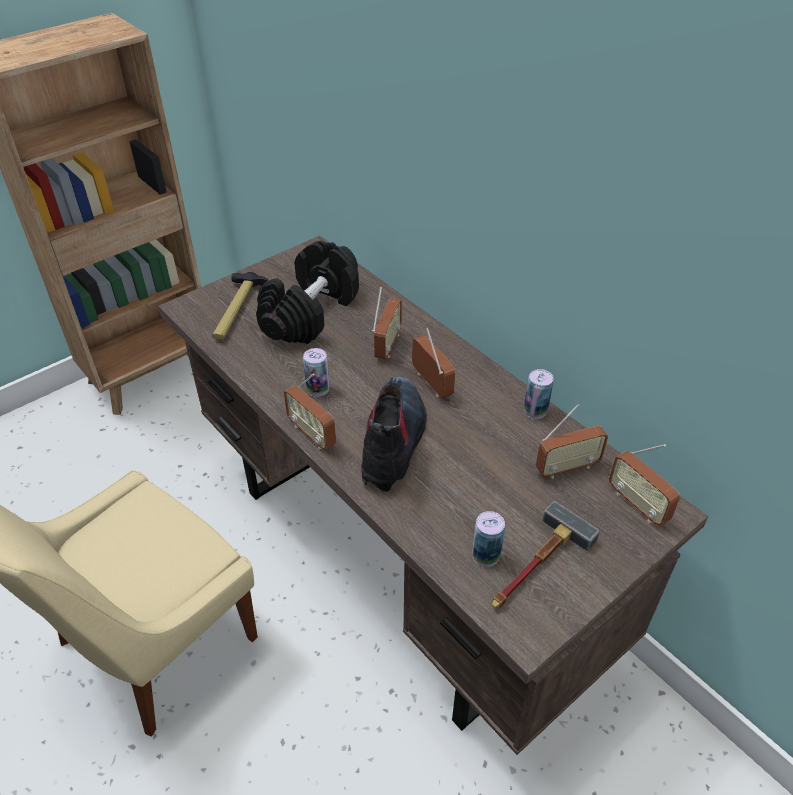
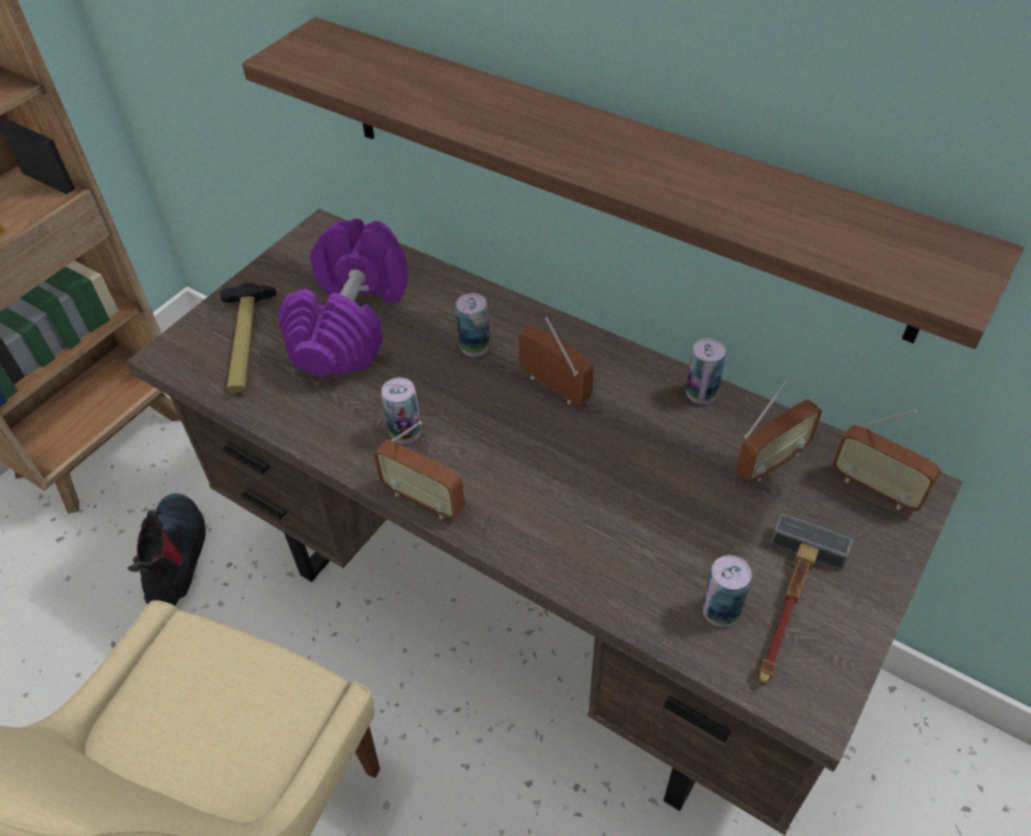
camera: 15 degrees left, 5 degrees up
black dumbbell [256,241,359,344] -> purple dumbbell [278,219,409,376]
boot [361,377,427,492] -> boot moved to [128,493,206,607]
radio [372,287,402,359] -> can [456,293,490,357]
none -> shelf [242,17,1024,349]

